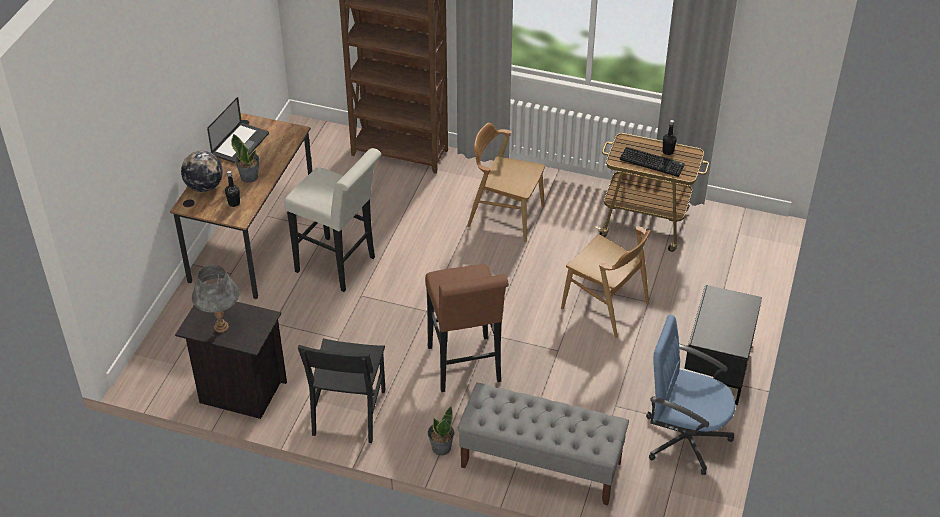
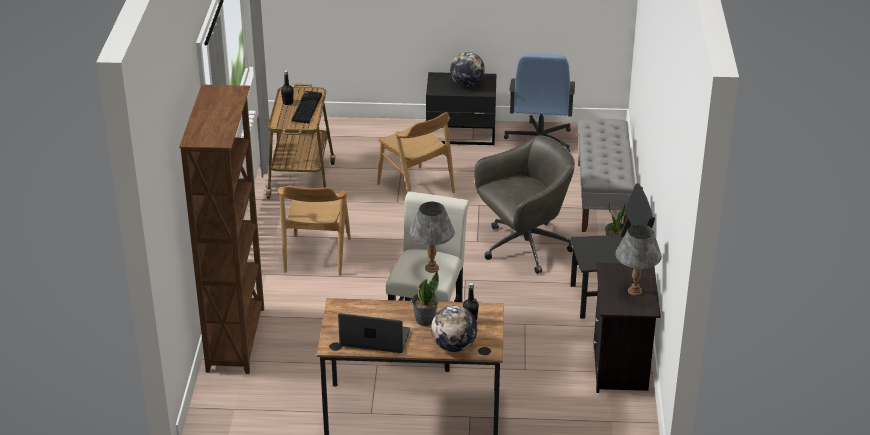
camera: 105 degrees left, 10 degrees down
brown stool [425,264,509,392] -> grey office chair [474,135,575,274]
brown chair [561,226,651,338] -> brown chair turned 120 degrees clockwise [377,112,455,193]
none -> grey table lamp [409,202,455,273]
none -> globe [450,52,485,87]

